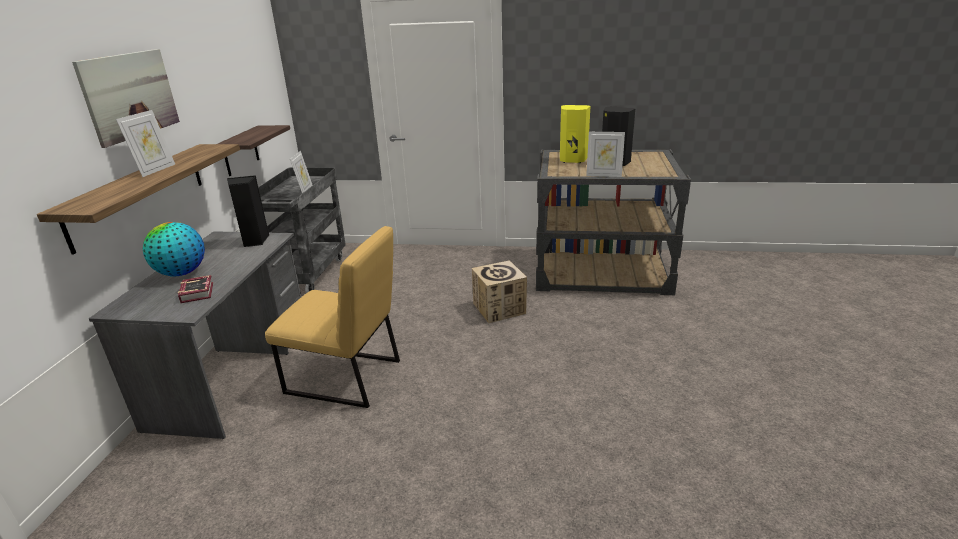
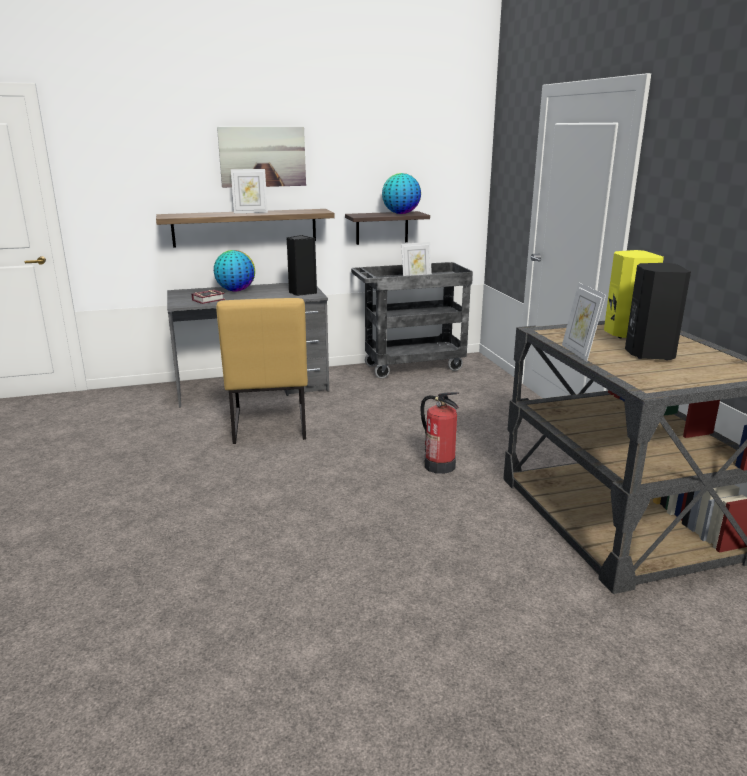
camera: 65 degrees right, 5 degrees down
cardboard box [472,260,527,323] -> fire extinguisher [421,392,459,474]
none -> globe [382,173,421,214]

